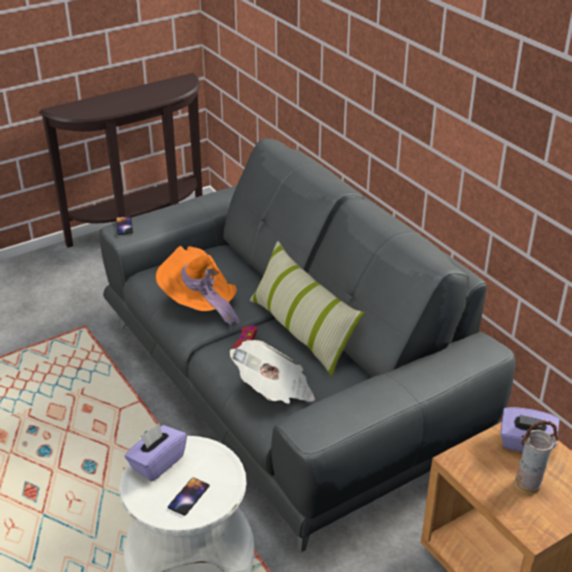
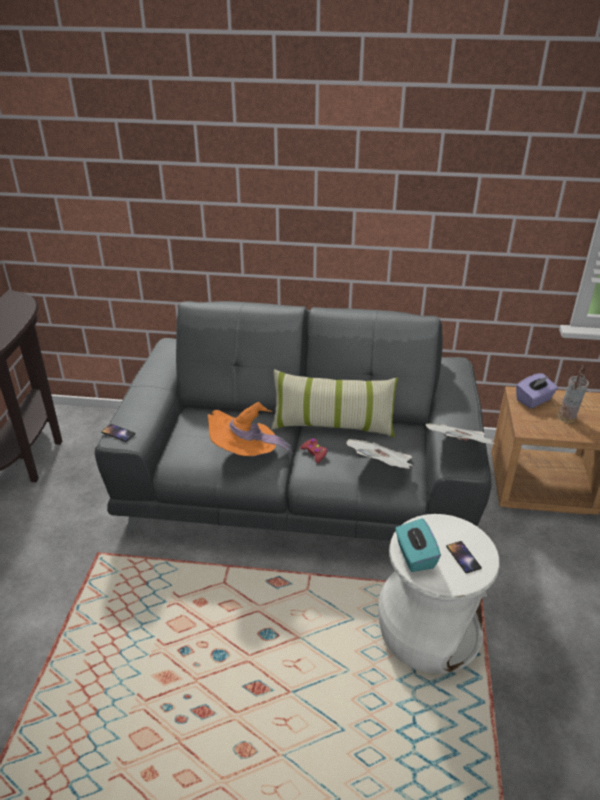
camera: 50 degrees left, 0 degrees up
purple tissue box [125,423,187,482] -> turquoise tissue box [395,518,441,572]
none -> newspaper [425,424,495,444]

